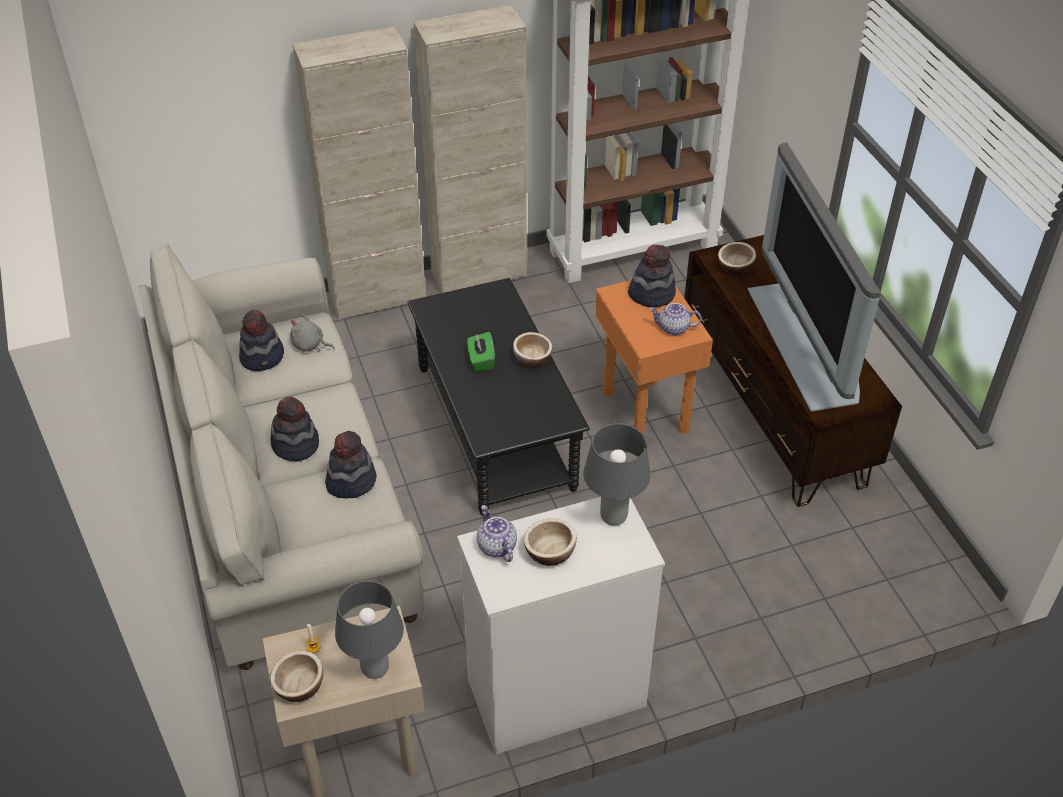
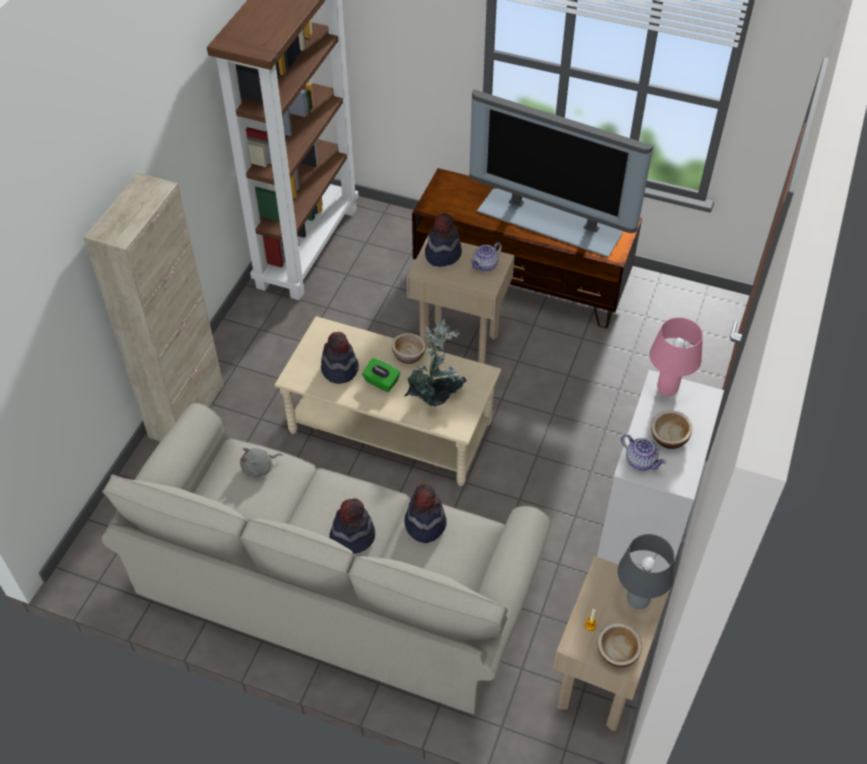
camera: 50 degrees left, 5 degrees up
hat [239,309,284,371] -> hat moved to [321,332,359,384]
black coffee table [407,278,590,516] -> beige coffee table [275,316,501,486]
beige cabinet [413,5,527,293] -> none
teapot [477,505,517,562] -> teapot turned 150 degrees counterclockwise [621,434,666,471]
grey table lamp [583,423,650,526] -> pink table lamp [650,317,703,396]
orange side table [595,280,713,435] -> beige side table [407,235,515,364]
bowl [718,242,756,275] -> none
none -> potted plant [404,319,467,407]

